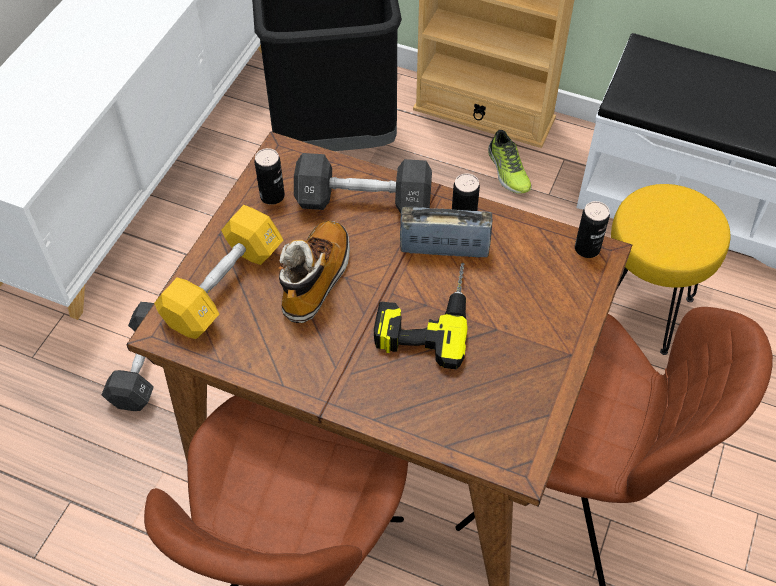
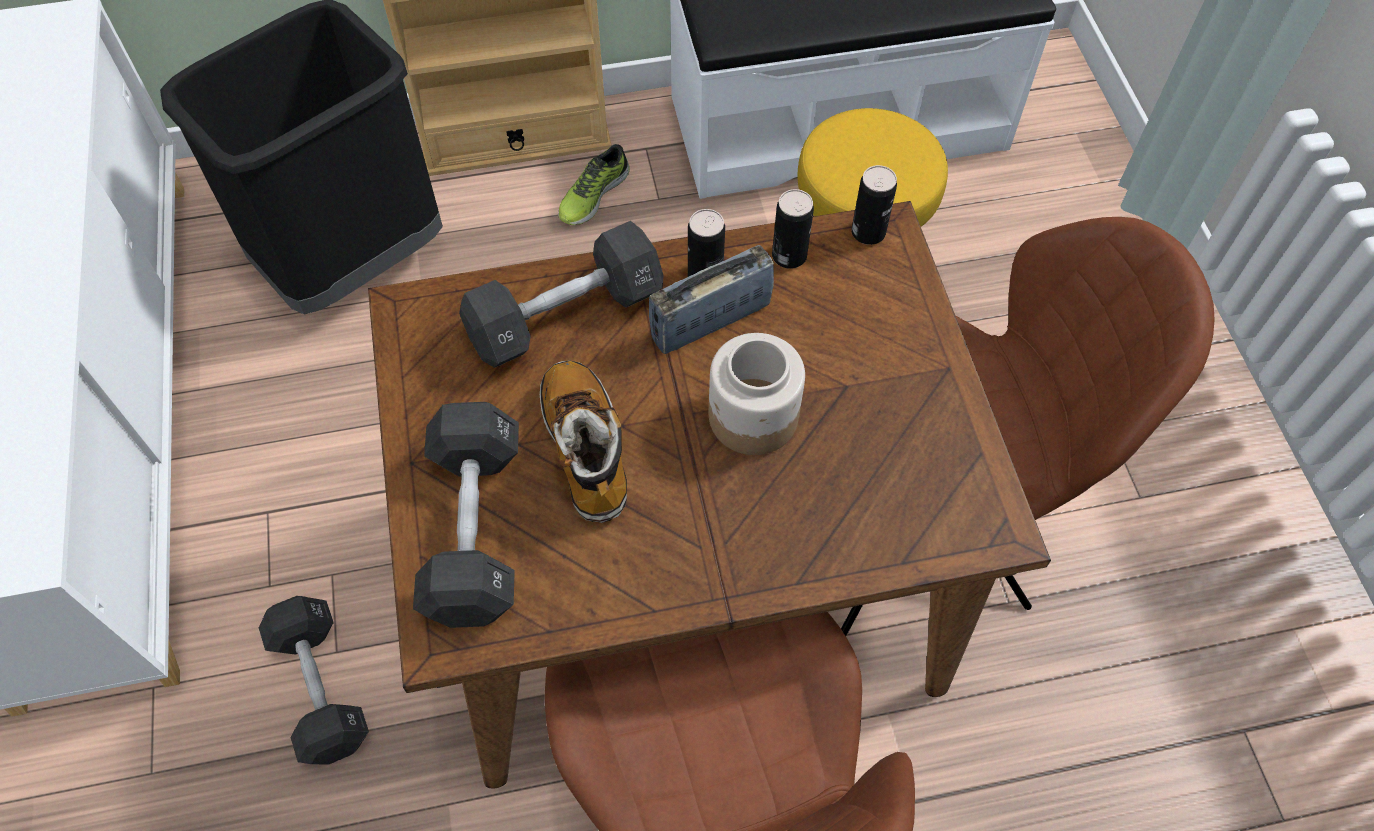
camera: 35 degrees left, 5 degrees up
yellow dumbbell [154,205,283,339] -> black dumbbell [413,402,519,628]
can [255,148,285,205] -> can moved to [772,189,814,269]
power drill [374,263,468,369] -> jar [709,333,805,455]
shoe [488,130,532,194] -> shoe turned 90 degrees clockwise [558,144,630,225]

